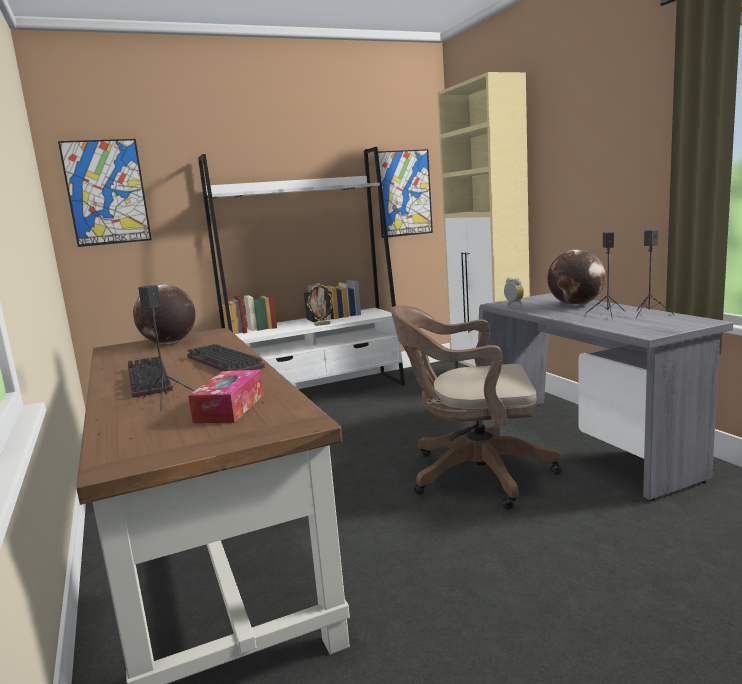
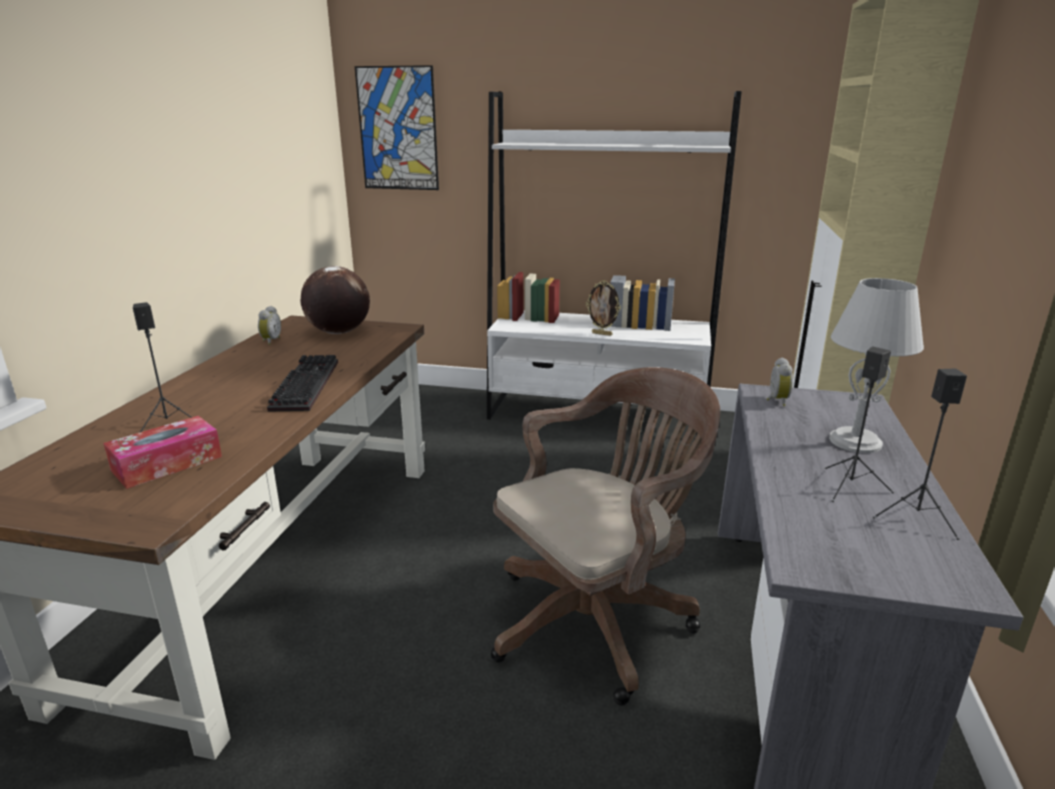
camera: 35 degrees right, 10 degrees up
keyboard [128,357,173,398] -> none
picture [378,149,433,238] -> none
brown office chair [391,306,562,510] -> brown office chair turned 105 degrees clockwise [491,367,720,706]
globe [547,249,606,306] -> grey table lamp [829,278,924,453]
none -> alarm clock [258,306,281,345]

